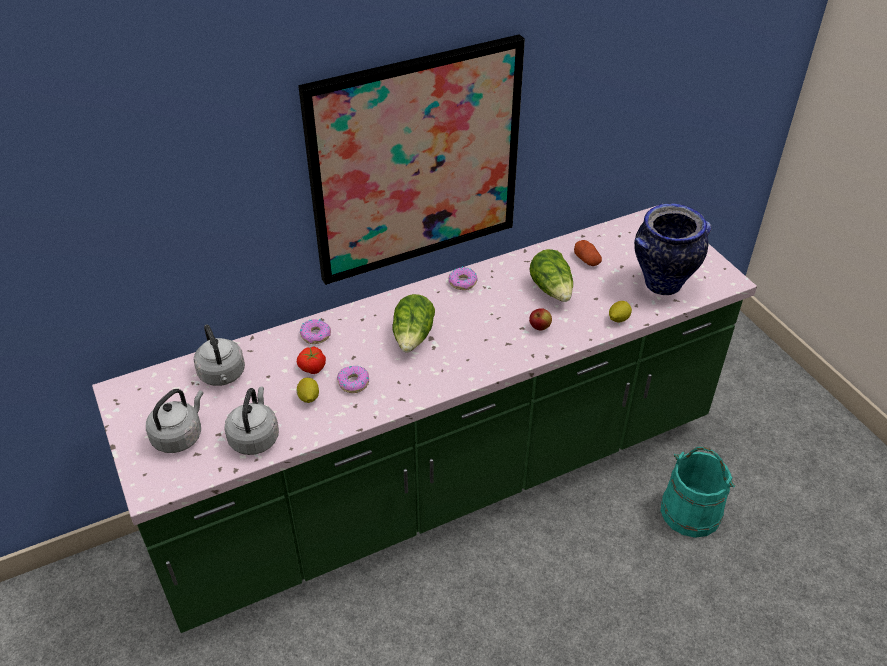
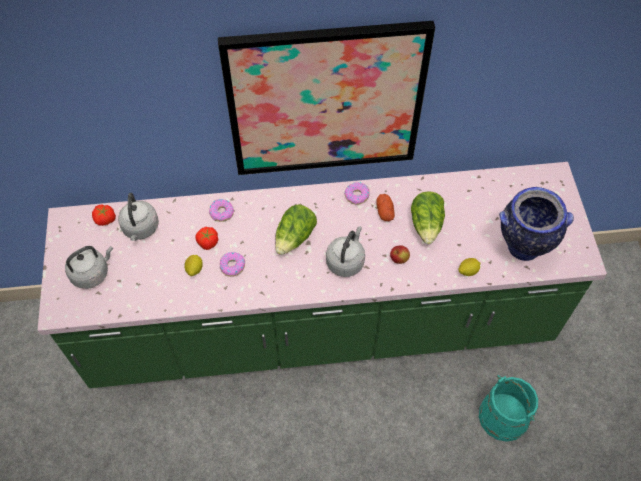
camera: 20 degrees right, 15 degrees up
grey kettle [224,387,279,455] -> grey kettle moved to [326,226,365,277]
potato [574,240,602,266] -> potato moved to [376,194,395,221]
none -> tomato [92,204,116,226]

